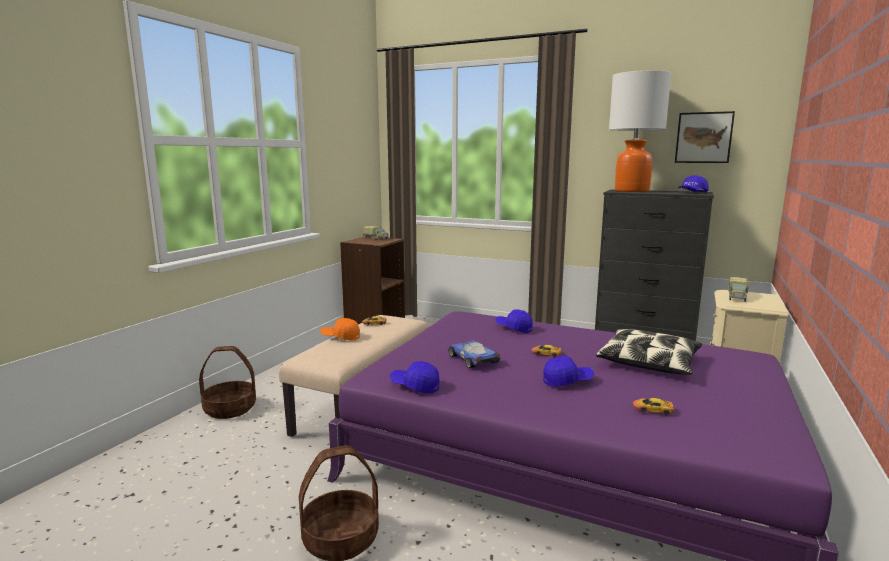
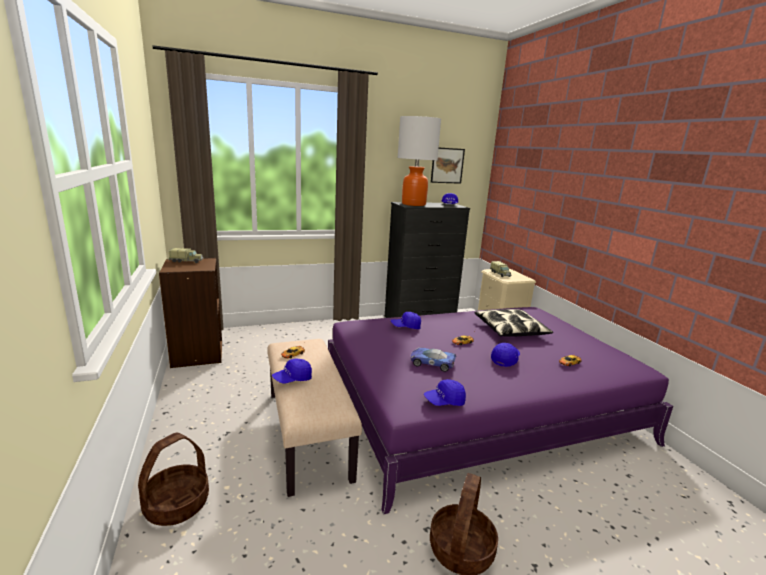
camera: 45 degrees left, 5 degrees up
orange cap [320,318,360,340] -> blue cap [272,359,312,384]

